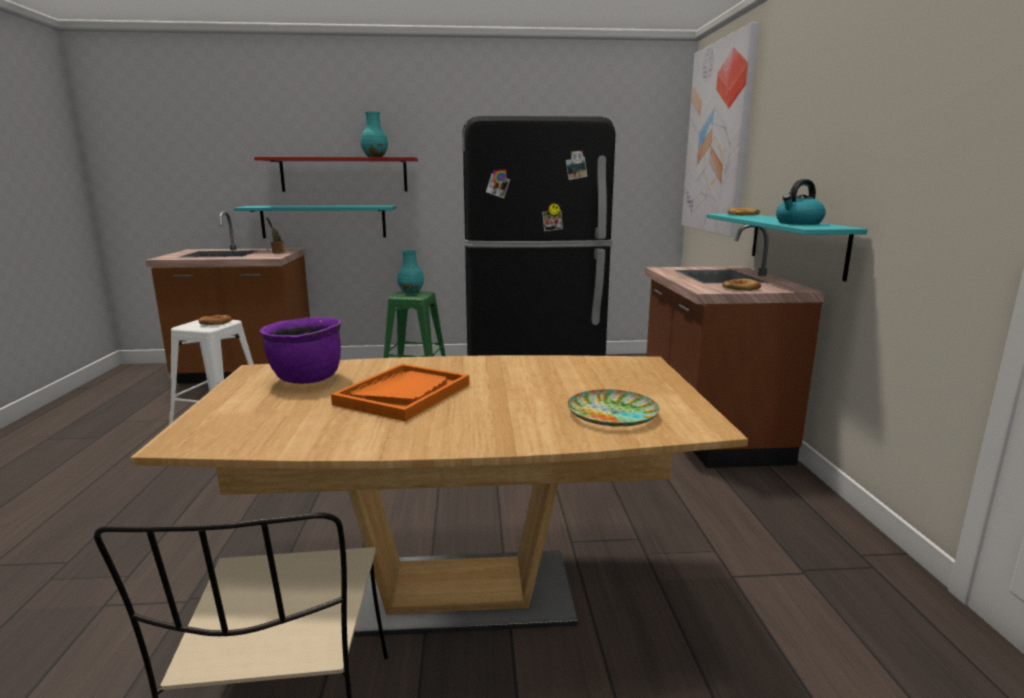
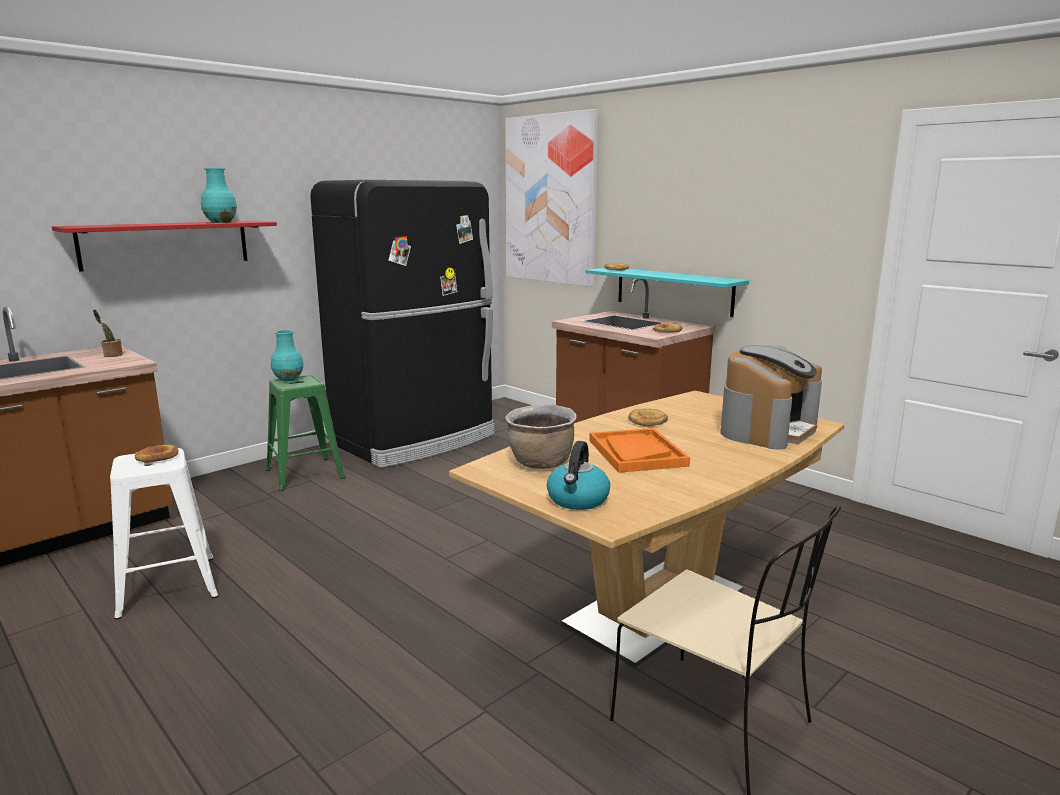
camera: 40 degrees left, 0 degrees up
turquoise shelf [234,205,396,238] -> none
purple cooking pot [259,317,341,384] -> brown cooking pot [505,405,577,469]
plate [567,390,660,426] -> coffee machine [720,345,822,450]
kettle [776,179,826,225] -> kettle moved to [547,441,610,510]
none -> bread [628,409,668,427]

